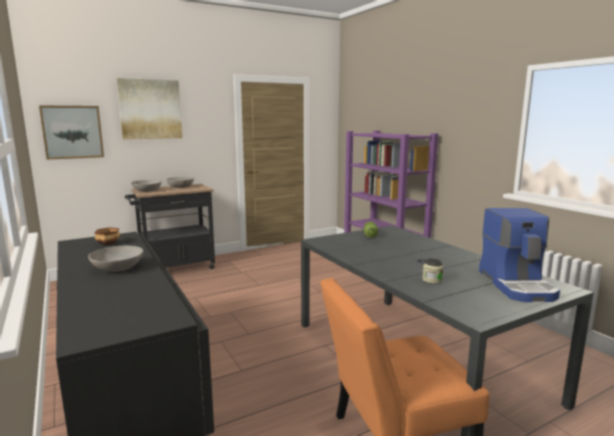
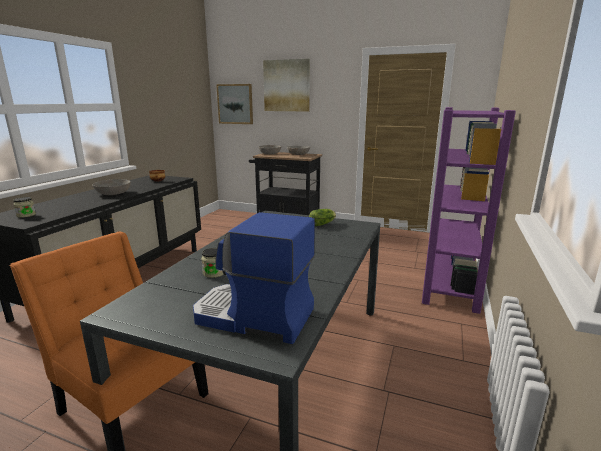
camera: 50 degrees right, 5 degrees up
coffee machine [479,208,560,302] -> coffee machine turned 60 degrees clockwise [193,212,315,344]
none -> jar [14,197,36,218]

